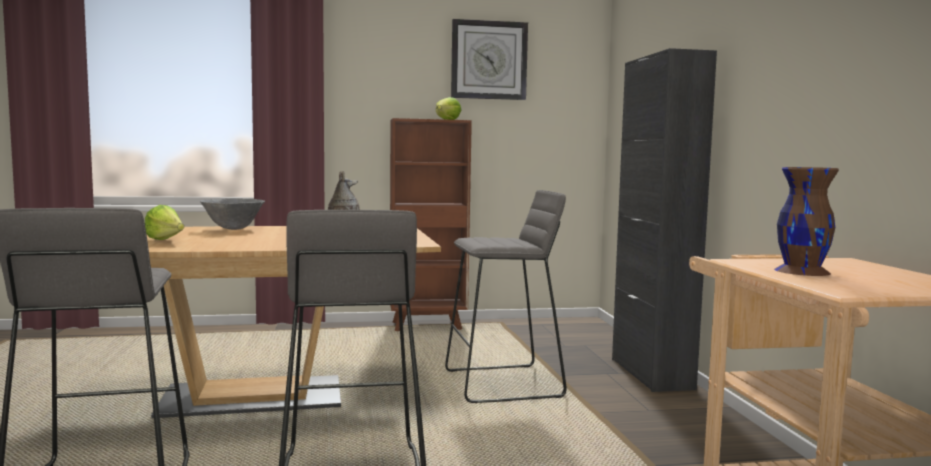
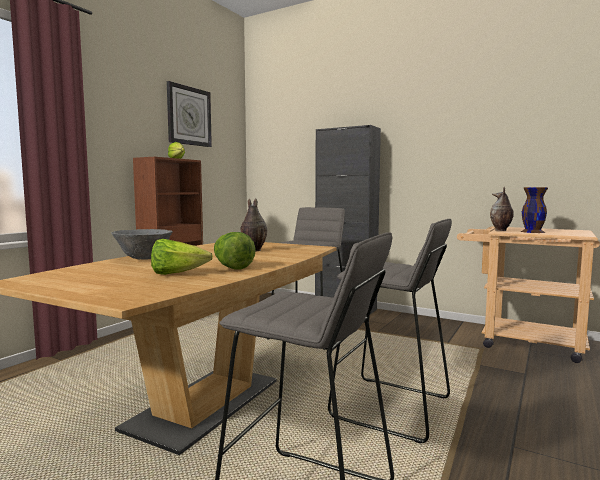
camera: 50 degrees left, 0 degrees up
none -> lettuce [214,232,256,269]
none -> vase [490,187,514,231]

